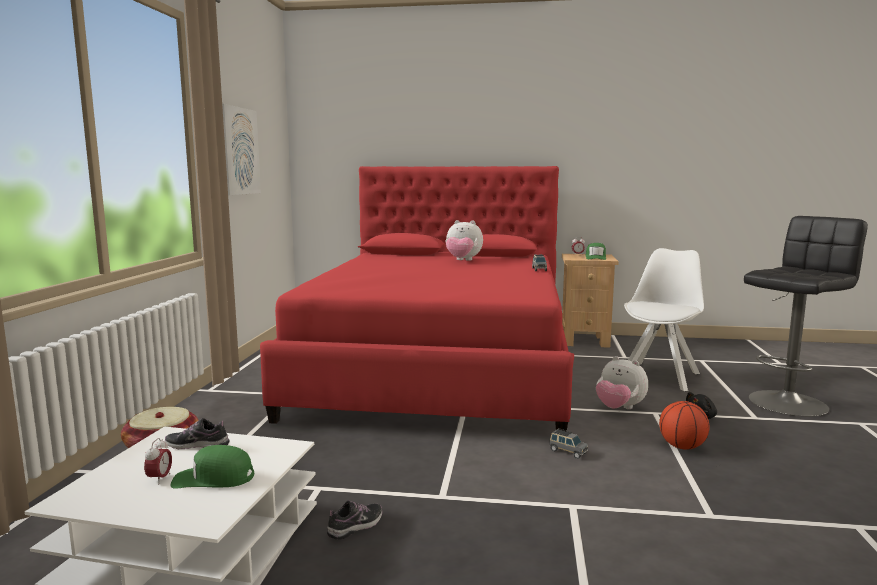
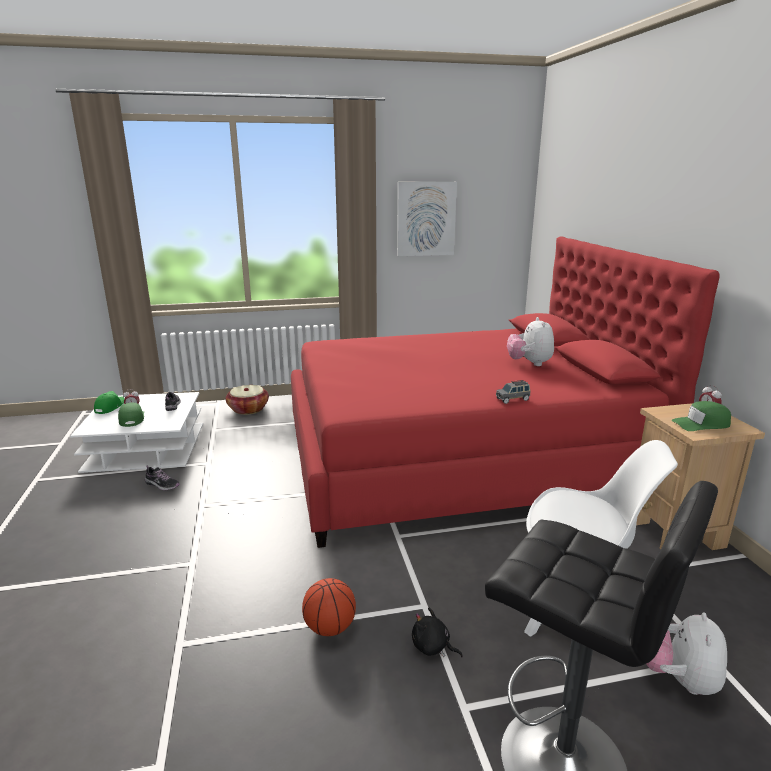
camera: 70 degrees right, 10 degrees up
grey toy car [549,428,588,459] -> none
plush toy [596,356,648,409] -> plush toy moved to [646,612,727,695]
none -> green cap [94,391,125,414]

